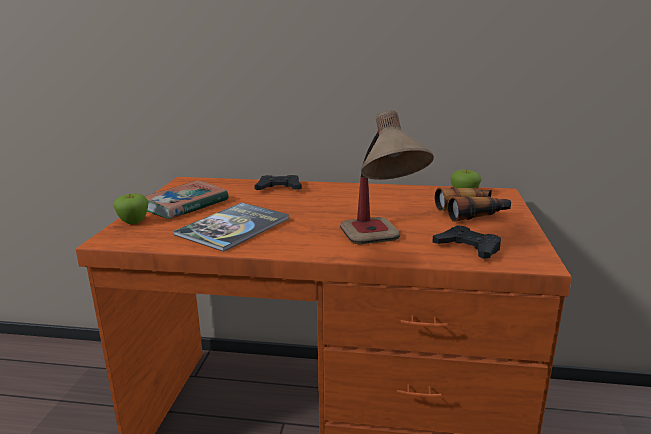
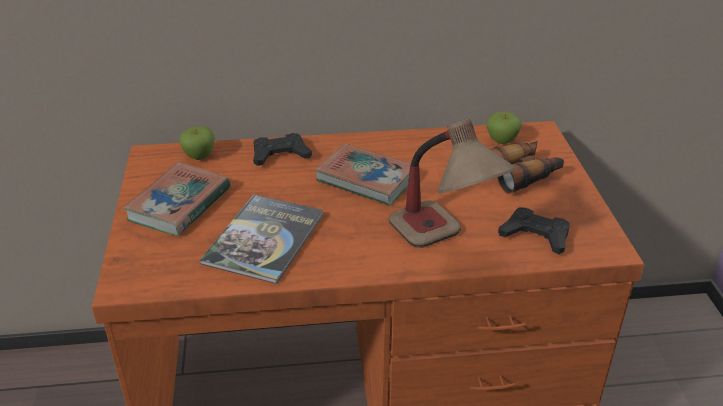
camera: 15 degrees left, 15 degrees up
apple [113,194,148,224] -> apple moved to [179,126,215,160]
none -> book [315,144,411,206]

